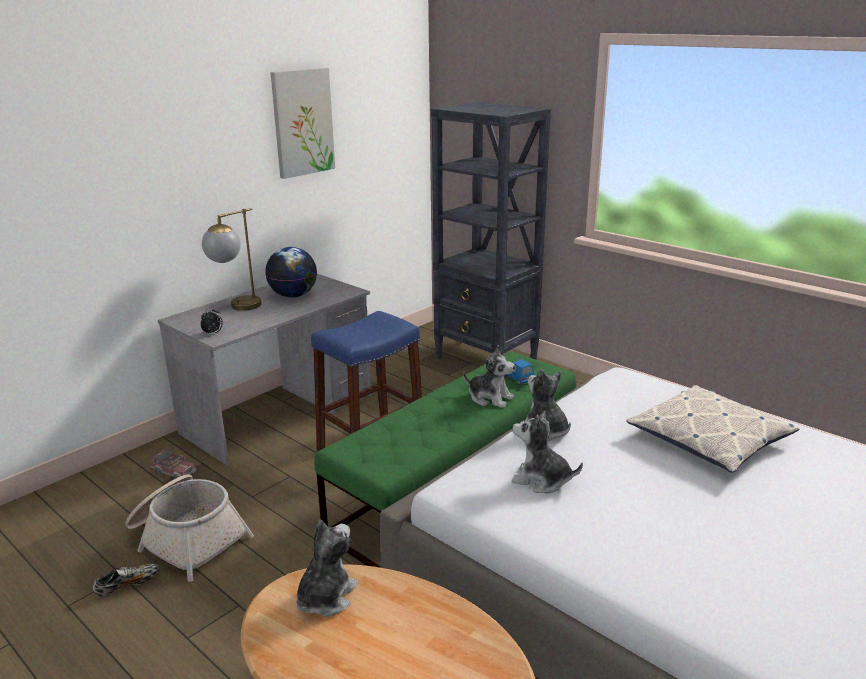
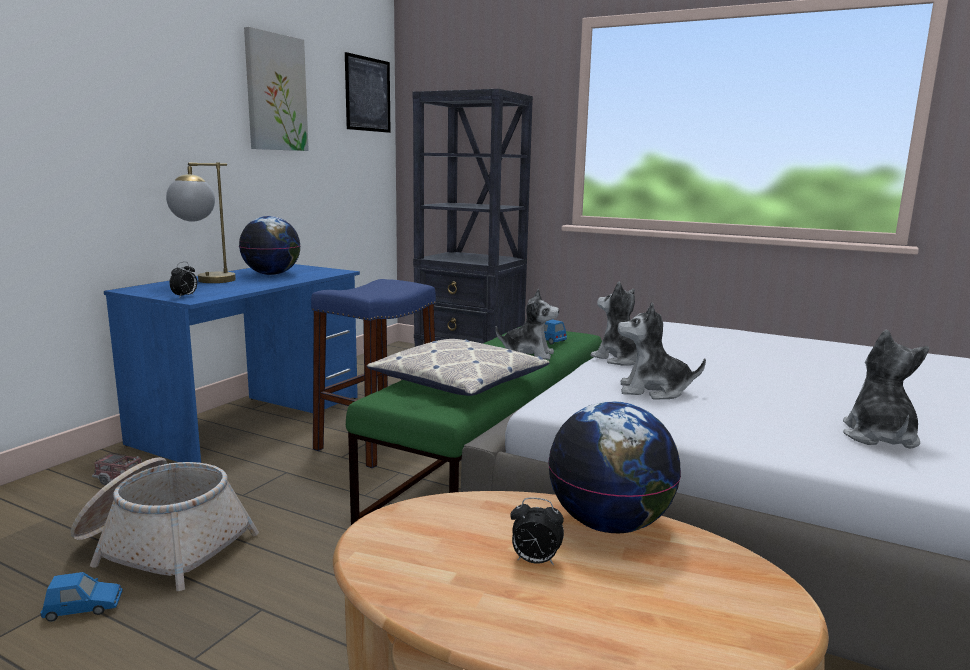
camera: 15 degrees left, 10 degrees down
shoe [93,564,160,598] -> blue toy car [40,572,123,622]
grey desk [158,274,371,465] -> blue desk [104,264,360,463]
plush toy [297,519,358,617] -> plush toy moved to [843,330,929,449]
pillow [626,385,799,473] -> pillow moved to [367,339,550,396]
none -> picture [345,52,391,133]
none -> alarm clock [510,497,564,565]
none -> globe [548,401,681,533]

